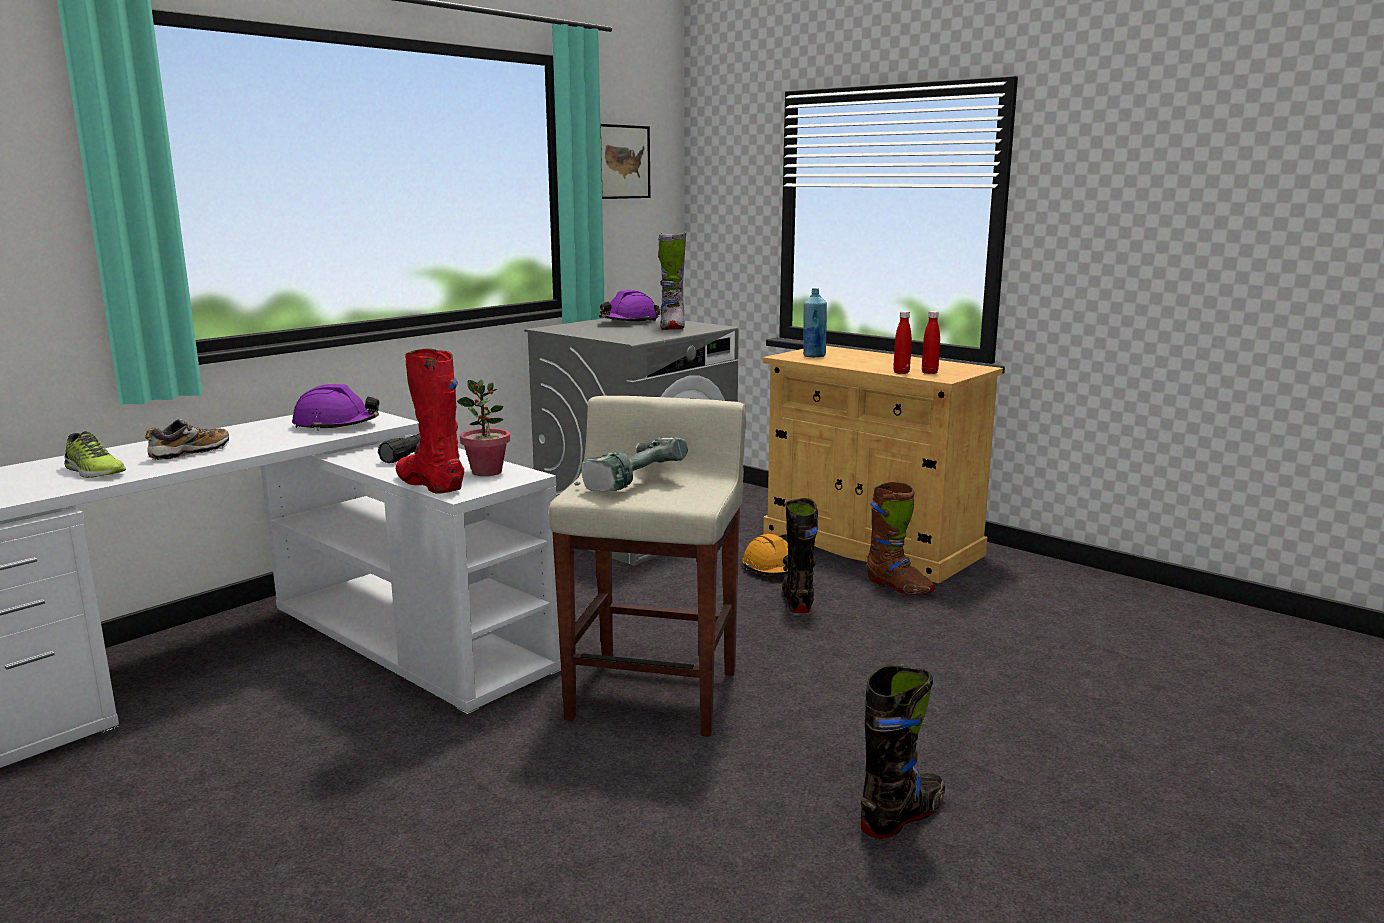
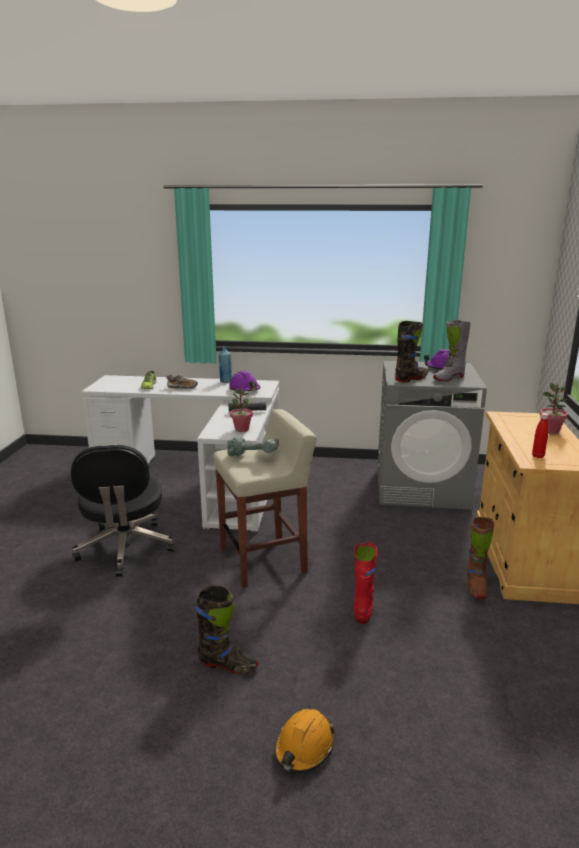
camera: 55 degrees right, 5 degrees up
red boot [396,349,464,494] -> red boot moved to [354,543,378,624]
picture [601,124,651,199] -> none
orange hard hat [743,534,788,575] -> orange hard hat moved to [274,709,336,773]
black boot [782,498,818,613] -> black boot moved to [395,321,428,382]
blue bottle [803,288,827,357] -> blue bottle moved to [219,346,232,383]
red bottle [893,311,912,374] -> none
none -> black office chair [71,445,176,577]
none -> potted plant [540,383,568,434]

